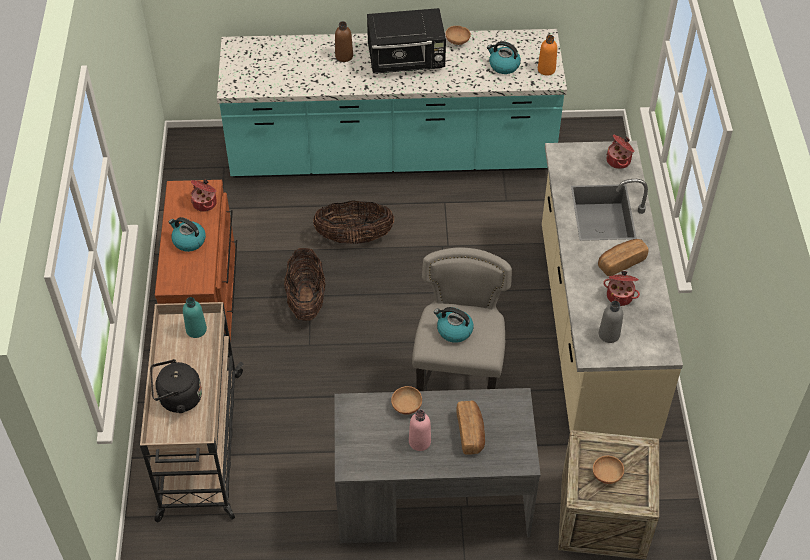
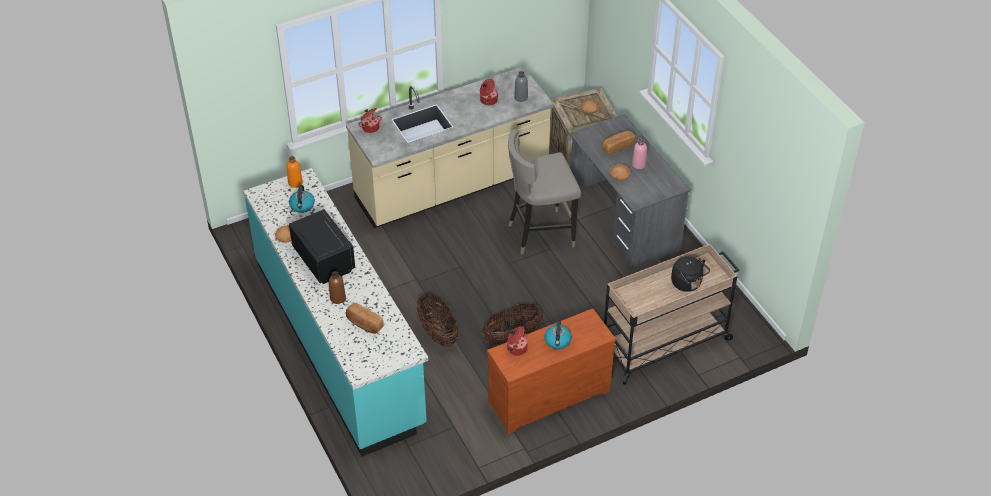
camera: 115 degrees left, 5 degrees down
turquoise bottle [183,297,207,338] -> none
kettle [434,307,473,343] -> none
bread [598,239,649,276] -> bread moved to [346,303,384,334]

